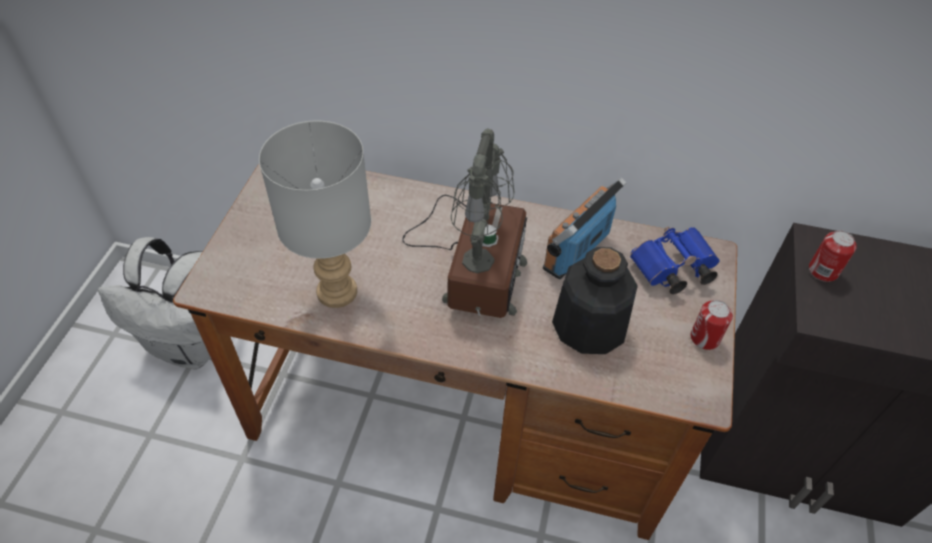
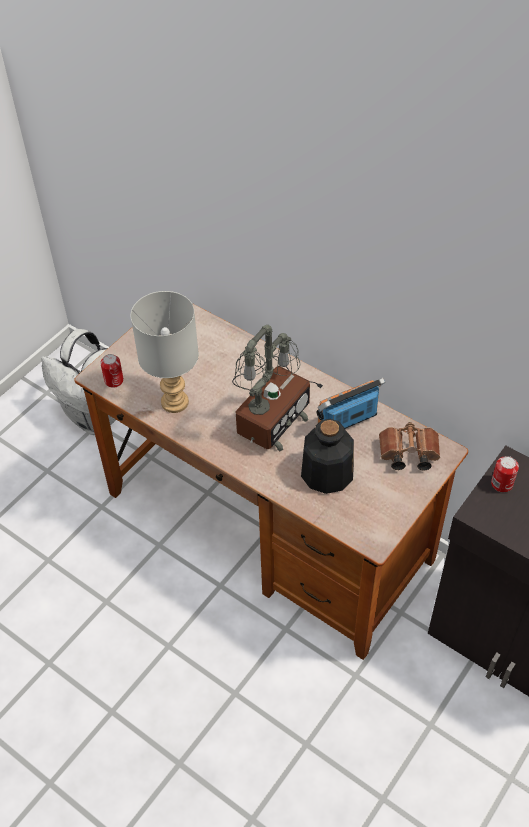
camera: 25 degrees right, 0 degrees up
blue binoculars [630,227,720,294] -> brown binoculars [379,422,440,470]
can [690,300,733,350] -> can moved to [100,354,124,388]

